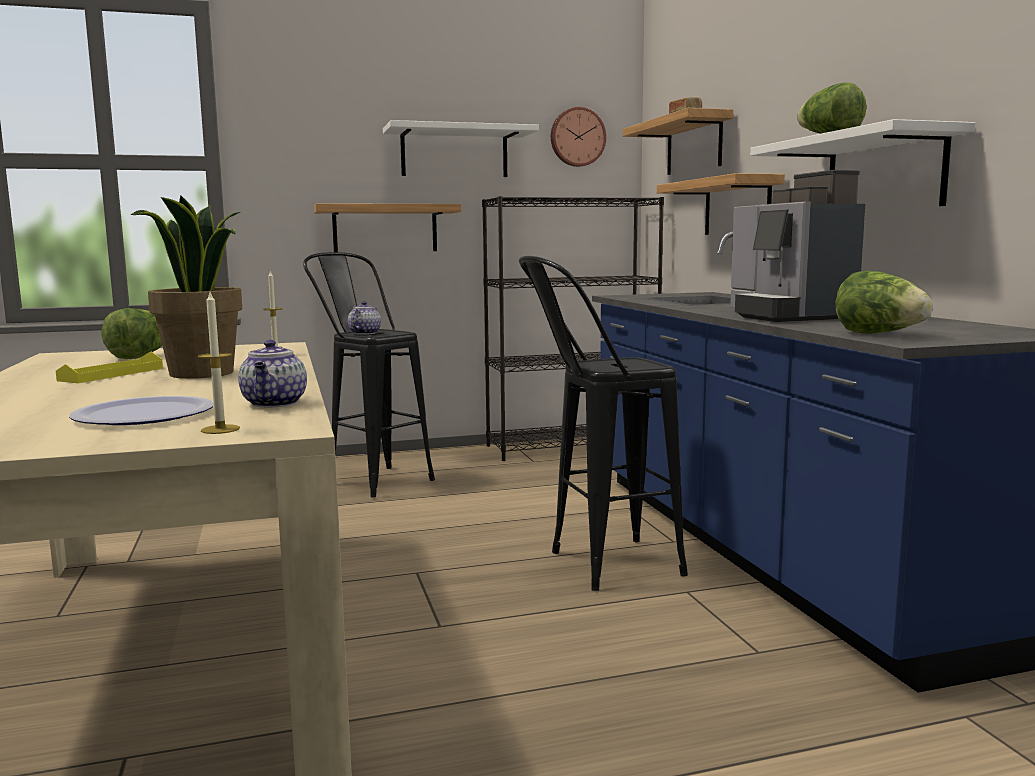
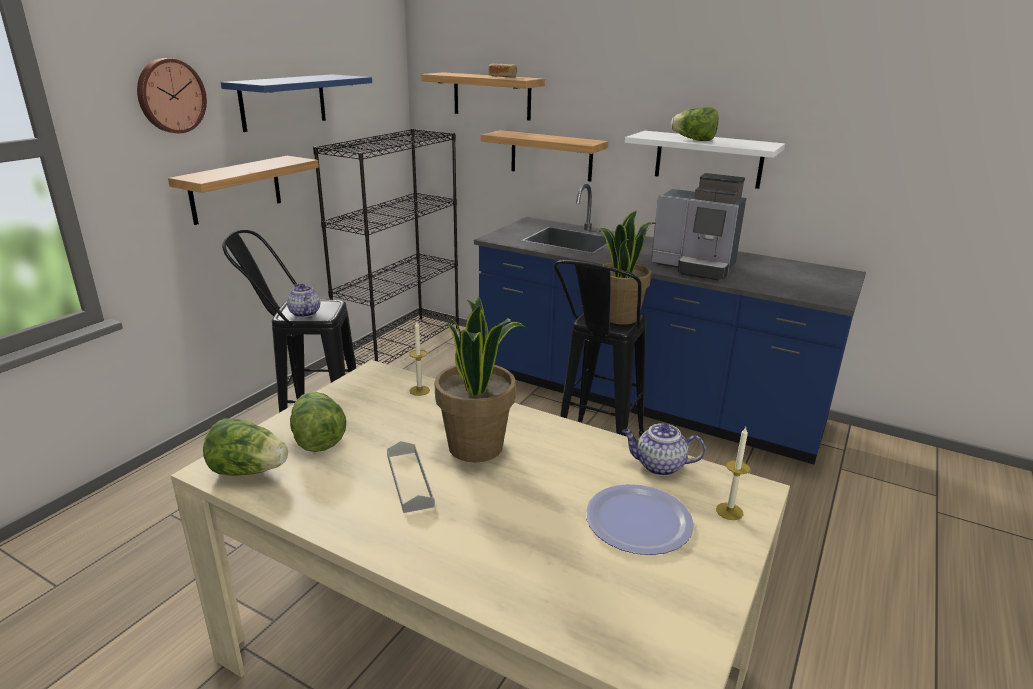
camera: 45 degrees left, 15 degrees up
yellow tray [56,351,163,383] -> grey tray [387,441,435,513]
teapot [238,340,307,408] -> teapot turned 150 degrees clockwise [622,423,706,476]
white shelf [383,120,539,177] -> blue shelf [221,74,372,132]
wall clock [551,107,606,167] -> wall clock moved to [137,58,207,133]
lettuce [836,271,933,334] -> lettuce moved to [203,418,288,476]
none -> potted plant [599,211,656,325]

